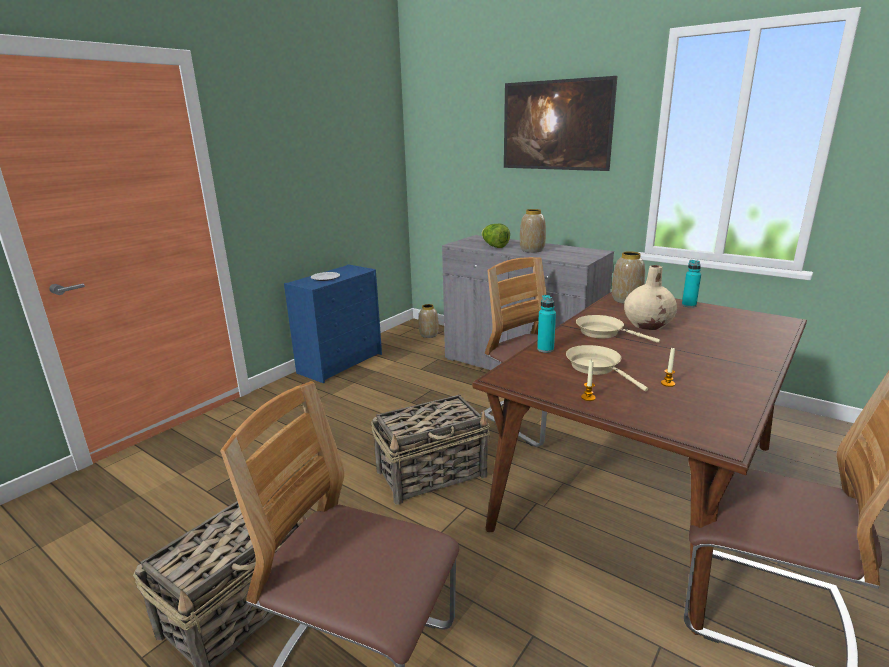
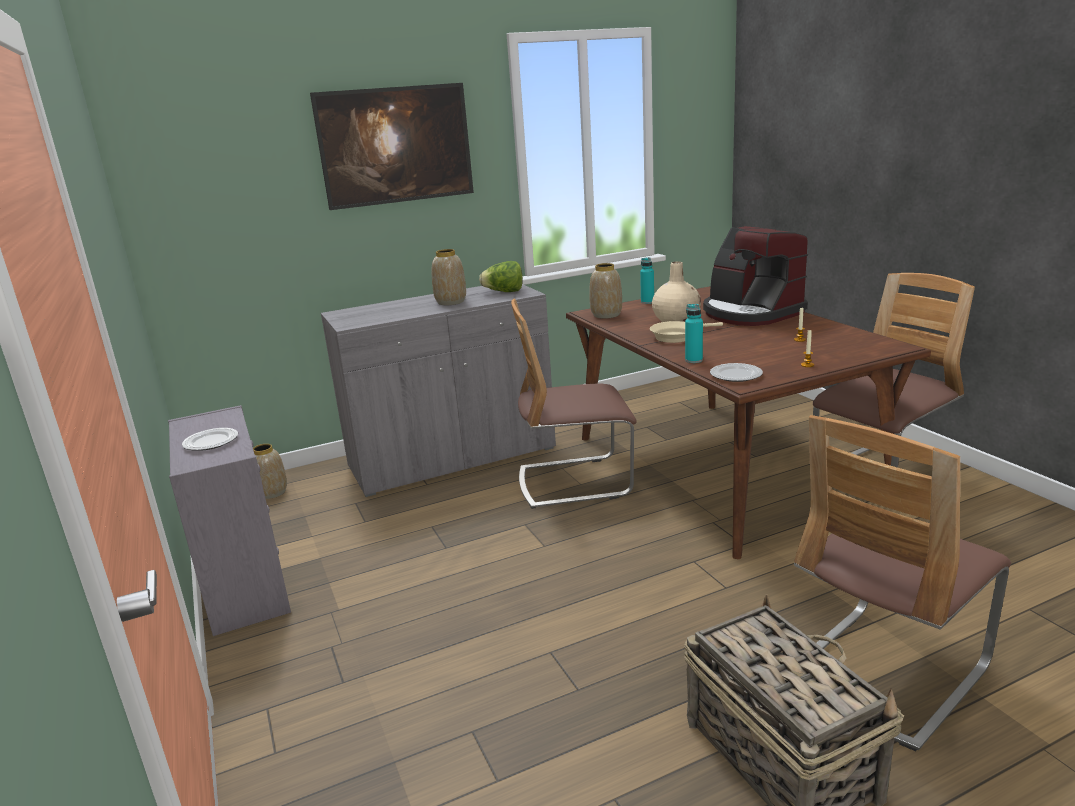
camera: 60 degrees left, 0 degrees up
blue dresser [284,264,382,383] -> grey dresser [168,405,291,636]
basket [371,395,490,505] -> none
lettuce [481,224,510,248] -> lettuce moved to [479,261,523,292]
beige frying pan [566,345,648,392] -> none
none -> coffee machine [703,226,808,326]
none -> plate [710,363,763,382]

